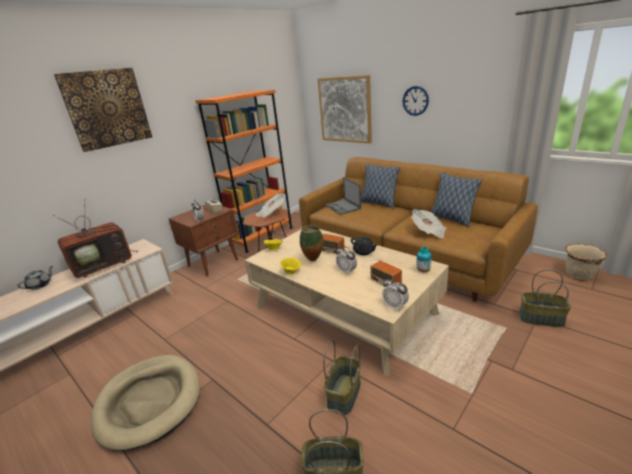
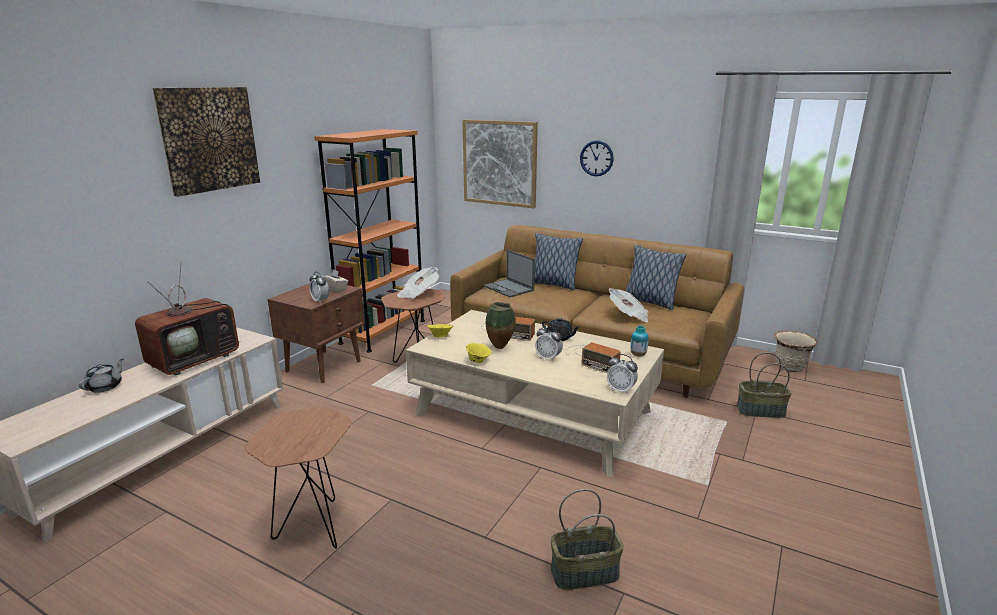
camera: 15 degrees left, 5 degrees down
beige dog bed [91,355,200,451] -> brown side table [245,406,351,549]
basket [323,339,361,415] -> none

